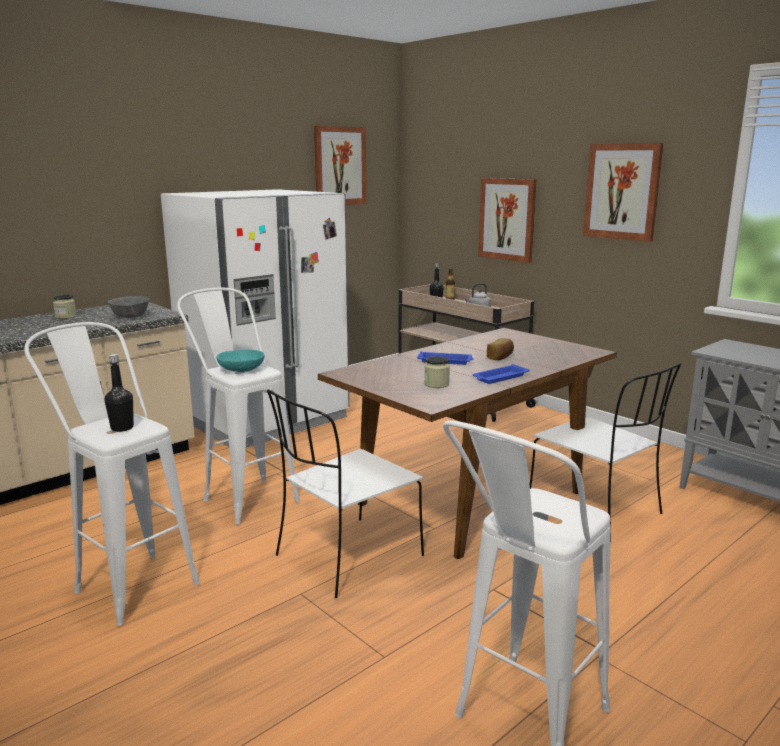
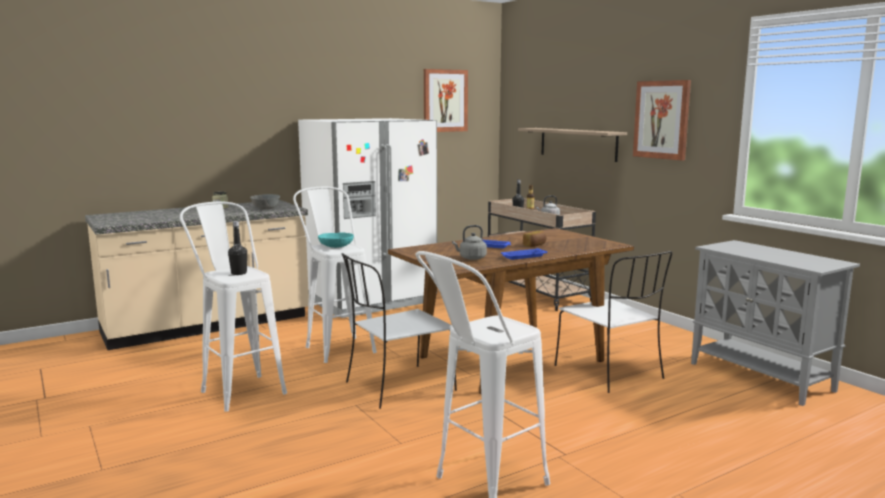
camera: 10 degrees right, 5 degrees down
jar [424,356,450,388] -> grey kettle [452,225,487,260]
picture [478,178,537,263] -> shelf [518,128,627,162]

